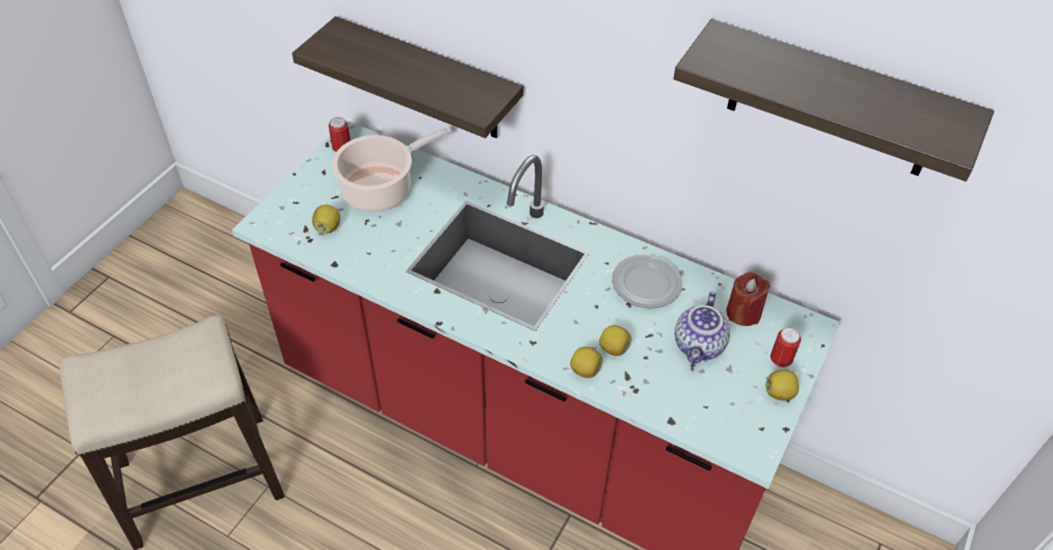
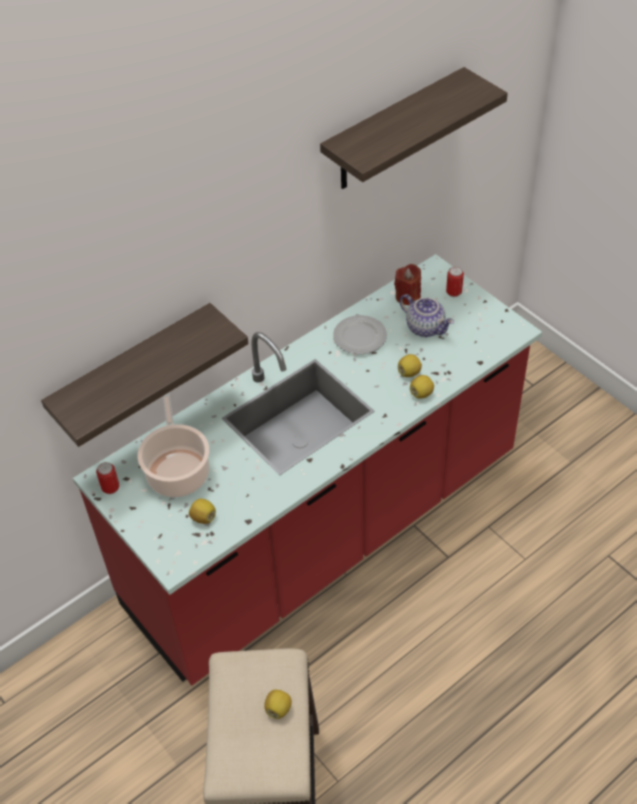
camera: 65 degrees left, 0 degrees up
lemon [765,370,799,401] -> lemon moved to [264,690,291,719]

